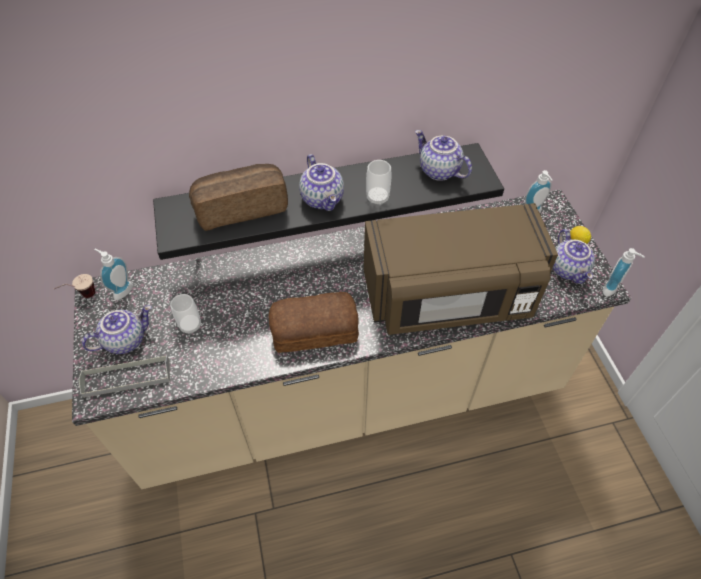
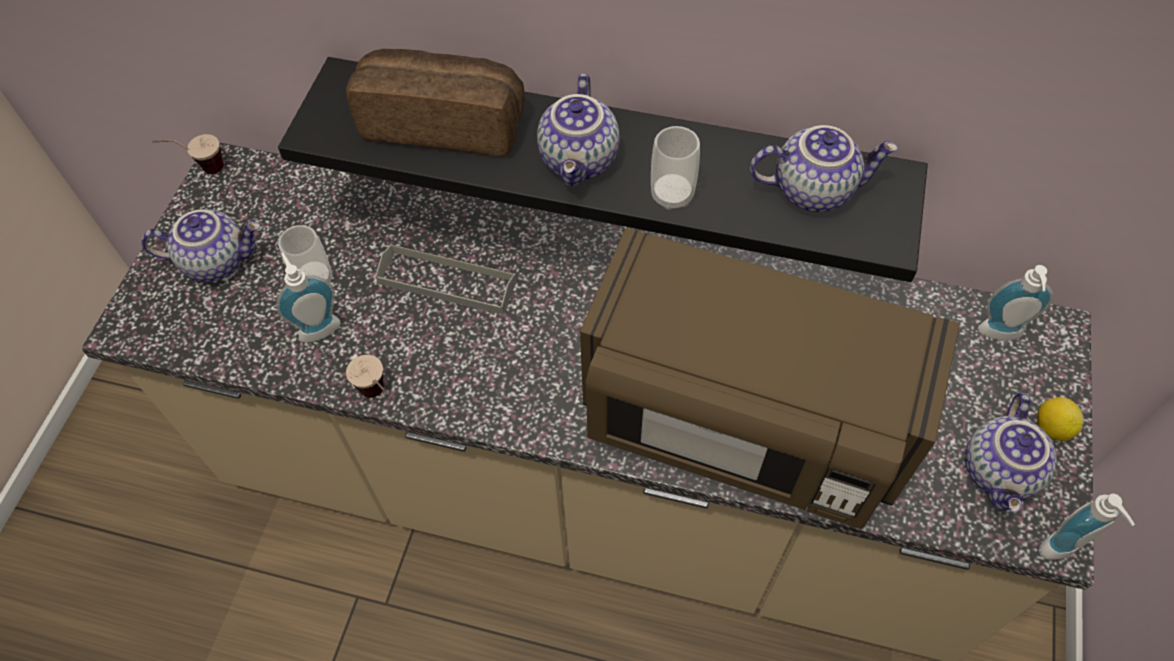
camera: 30 degrees right, 5 degrees up
grey tray [79,355,170,398] -> grey tray moved to [375,244,517,315]
soap dispenser [94,249,133,300] -> soap dispenser moved to [276,253,340,343]
bread [269,292,359,353] -> none
teapot [415,130,472,181] -> teapot turned 105 degrees clockwise [750,125,898,212]
none -> cup [346,355,387,398]

